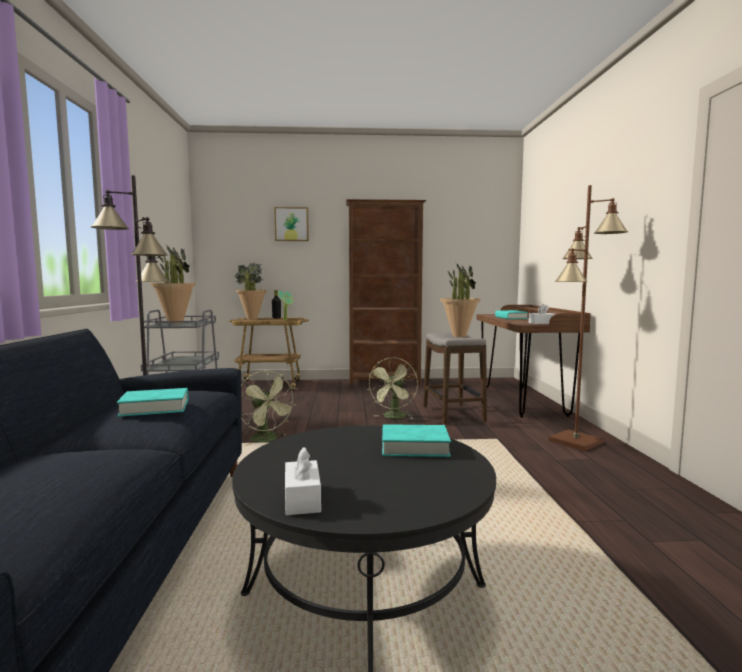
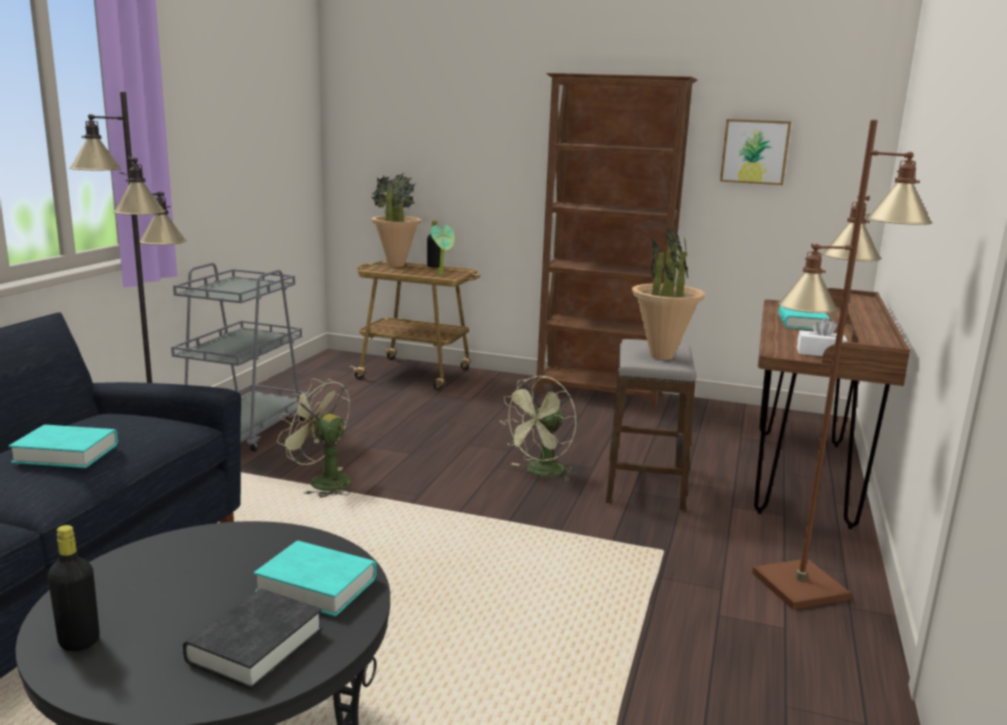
camera: 20 degrees right, 10 degrees up
potted plant [150,244,196,324] -> none
green fan [241,370,296,446] -> green fan turned 135 degrees clockwise [277,379,351,497]
picture [274,207,309,241] -> picture moved to [720,119,791,185]
white tissue box [285,447,321,515] -> black bottle [47,525,100,651]
none -> black book [183,589,322,690]

